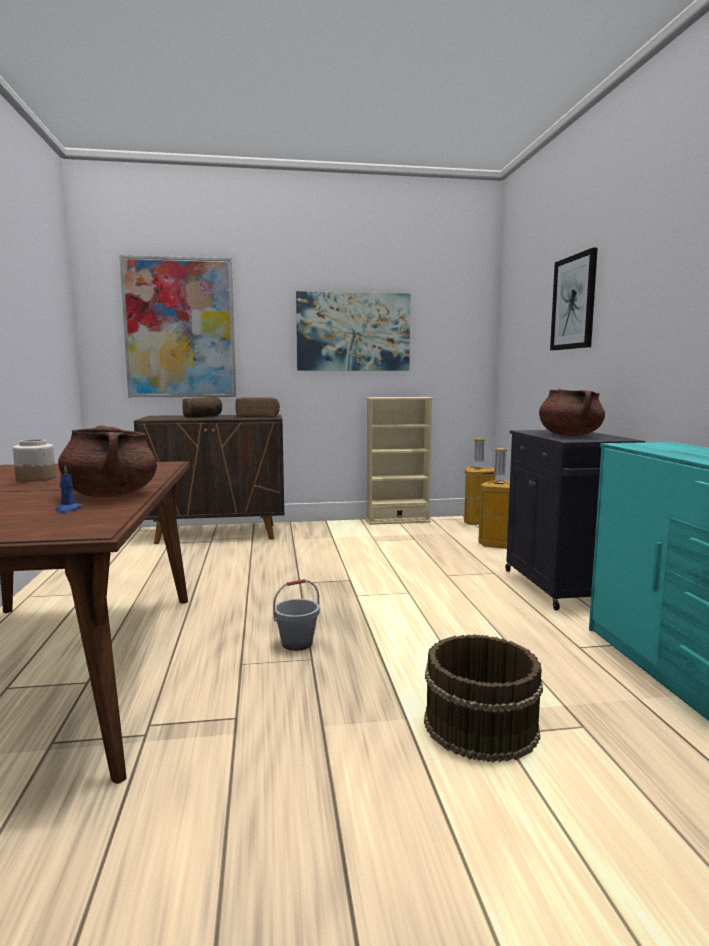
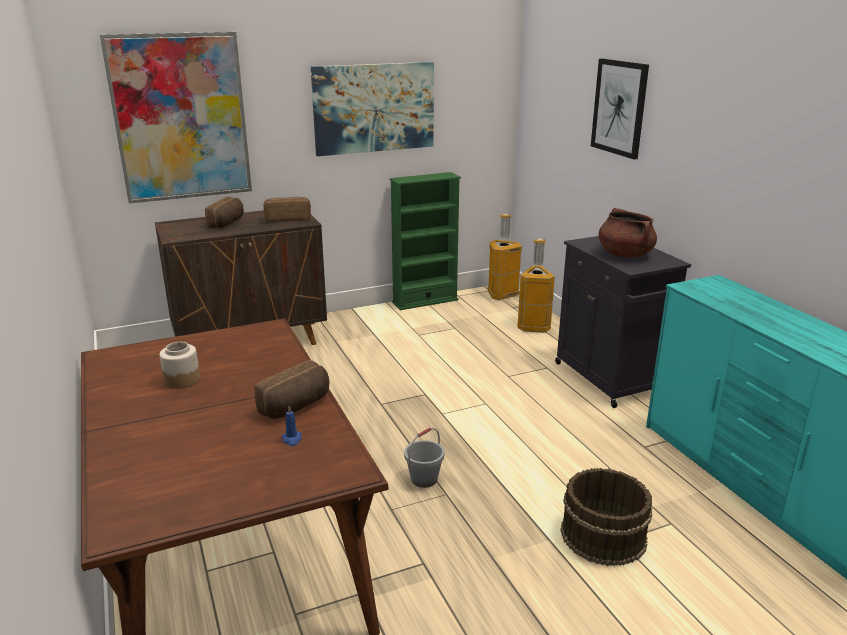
camera: 15 degrees left, 15 degrees up
brown cooking pot [58,425,157,497] -> bread [254,360,330,419]
beige bookcase [366,397,433,525] -> green bookcase [390,172,461,310]

